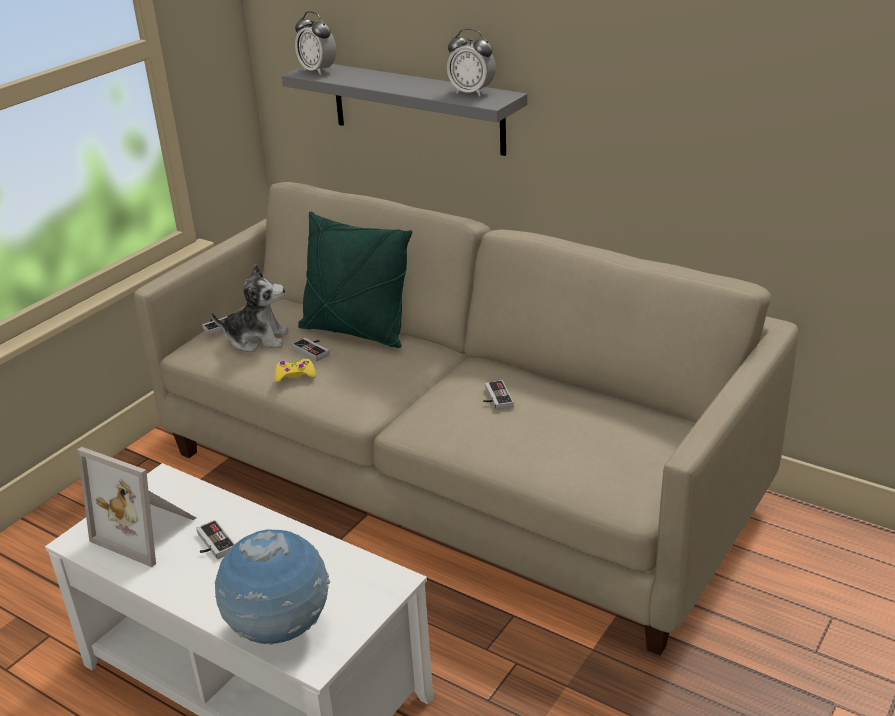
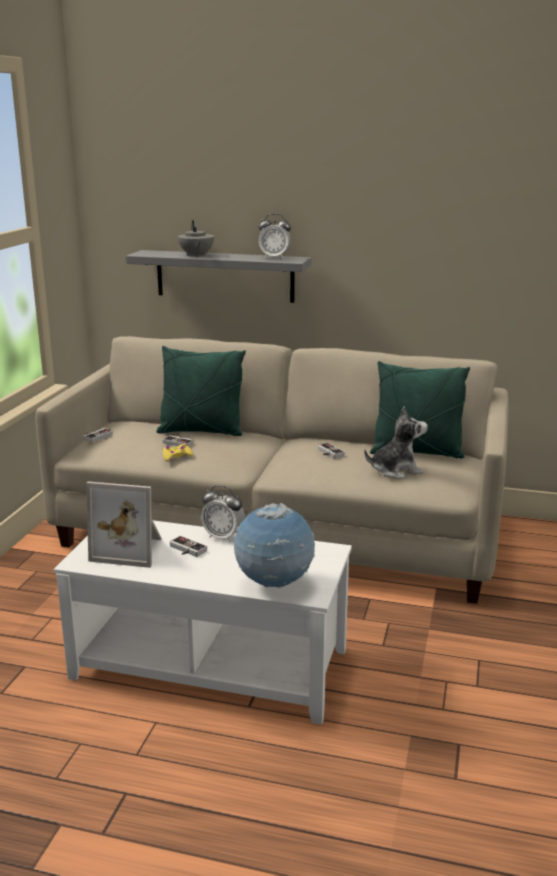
camera: 20 degrees left, 10 degrees down
plush toy [211,265,288,352] -> plush toy moved to [364,406,428,479]
alarm clock [295,11,336,75] -> alarm clock moved to [201,485,245,542]
none -> grey teapot [178,220,214,257]
none -> green pillow [370,361,470,458]

